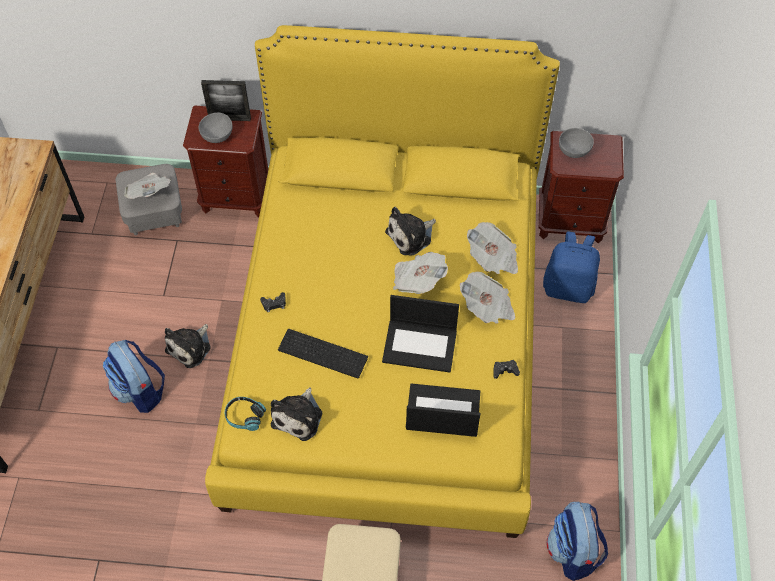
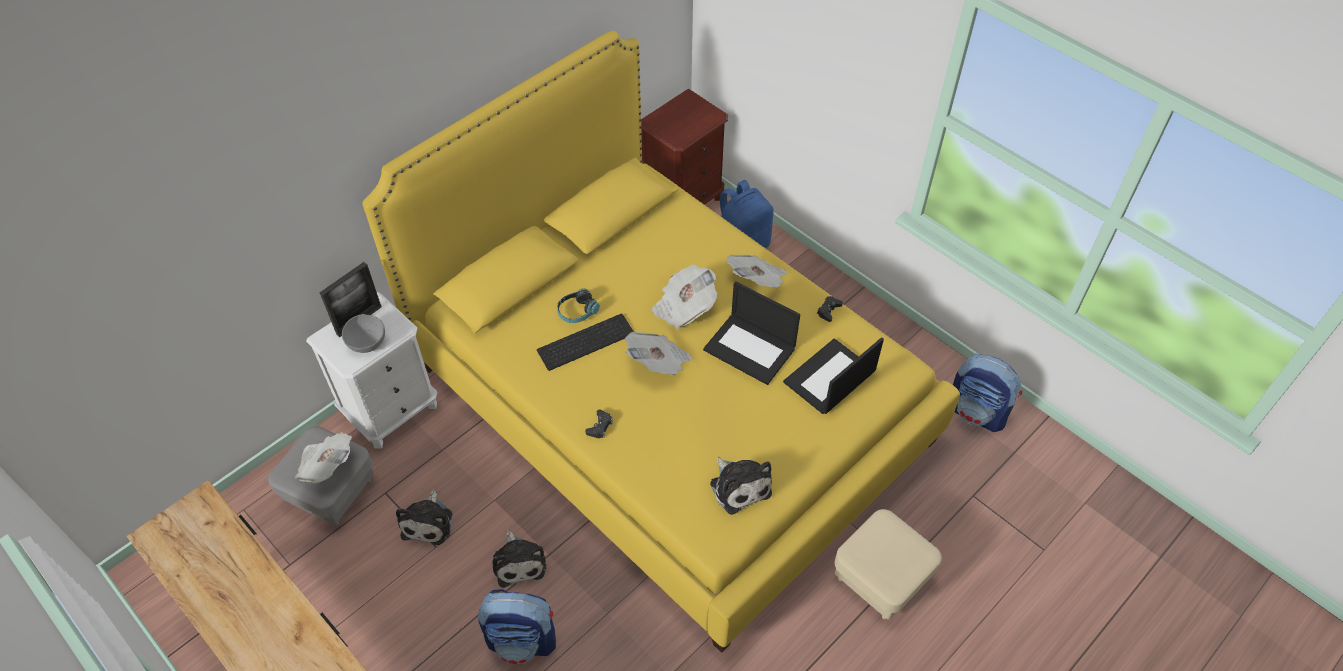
camera: 50 degrees left, 5 degrees down
brown nightstand [183,106,269,218] -> white nightstand [306,292,437,449]
headphones [225,397,266,431] -> headphones moved to [557,288,600,323]
keyboard [278,329,368,379] -> keyboard moved to [537,314,634,371]
laptop [382,295,459,372] -> laptop turned 75 degrees clockwise [703,281,800,385]
plush toy [385,207,436,255] -> plush toy moved to [396,490,452,545]
newspaper [467,222,518,274] -> newspaper moved to [625,332,692,376]
grey bowl [559,128,594,158] -> none

